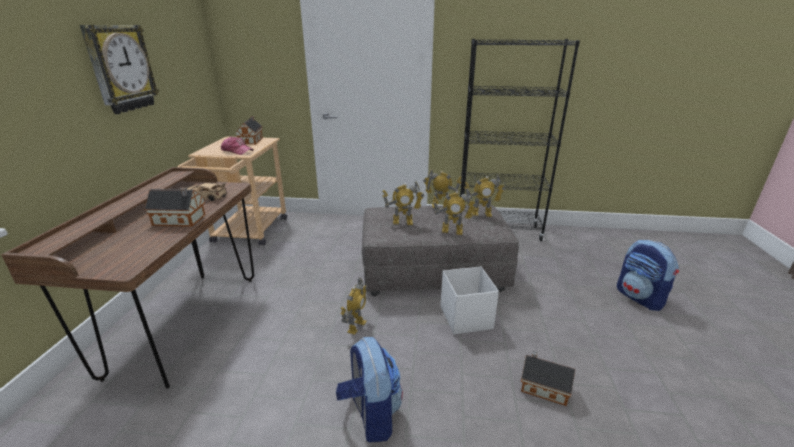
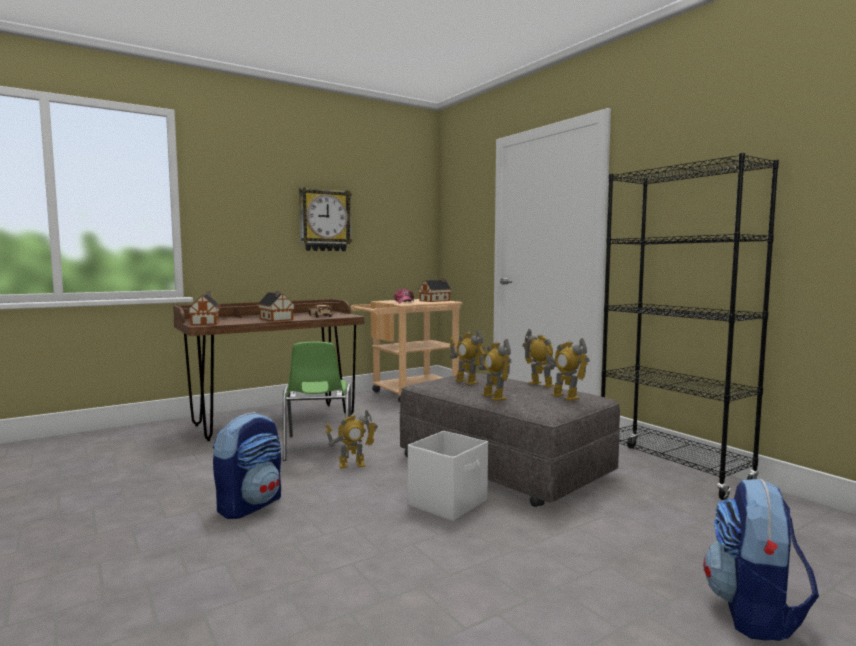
camera: 50 degrees right, 20 degrees down
toy house [521,351,575,406] -> toy house moved to [189,291,221,325]
none -> green chair [283,342,351,461]

